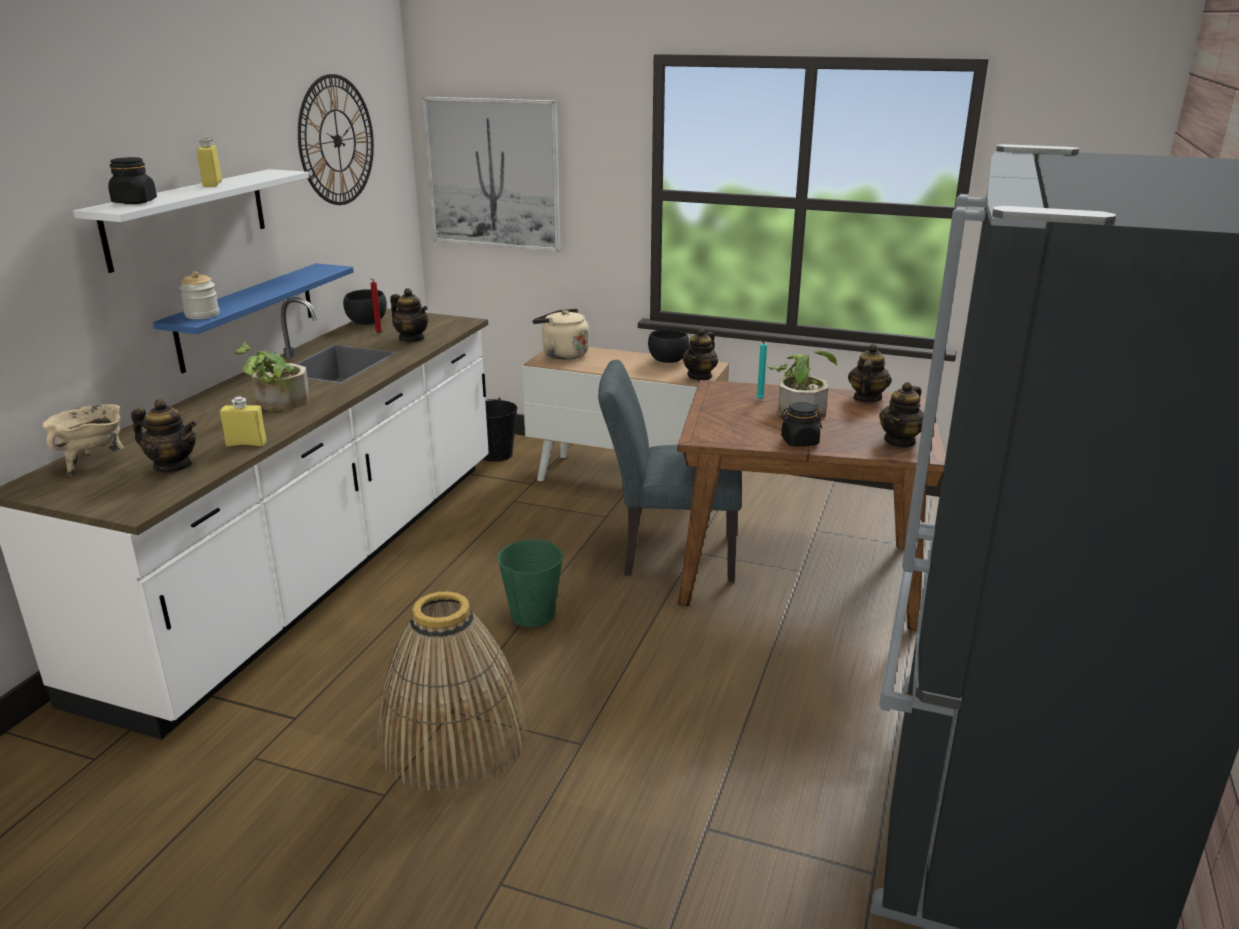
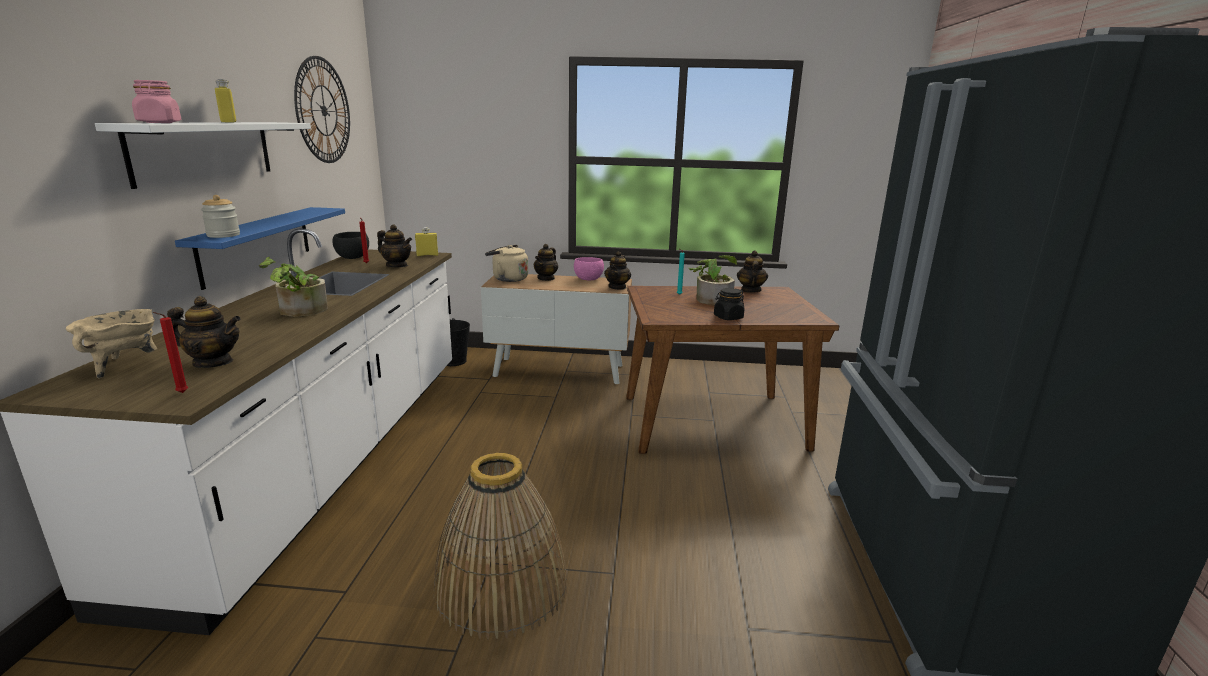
camera: 15 degrees left, 5 degrees down
black jar [108,157,157,204] -> pink jar [132,80,181,123]
yellow bottle [220,397,267,447] -> yellow bottle moved to [415,227,438,256]
picture [422,97,561,252] -> none
green bucket [497,539,563,627] -> none
grey chair [598,360,742,582] -> none
black bowl [648,330,689,363] -> pink bowl [574,257,604,280]
teapot [879,382,924,448] -> teapot moved to [534,244,558,281]
none -> red candle [153,312,188,393]

